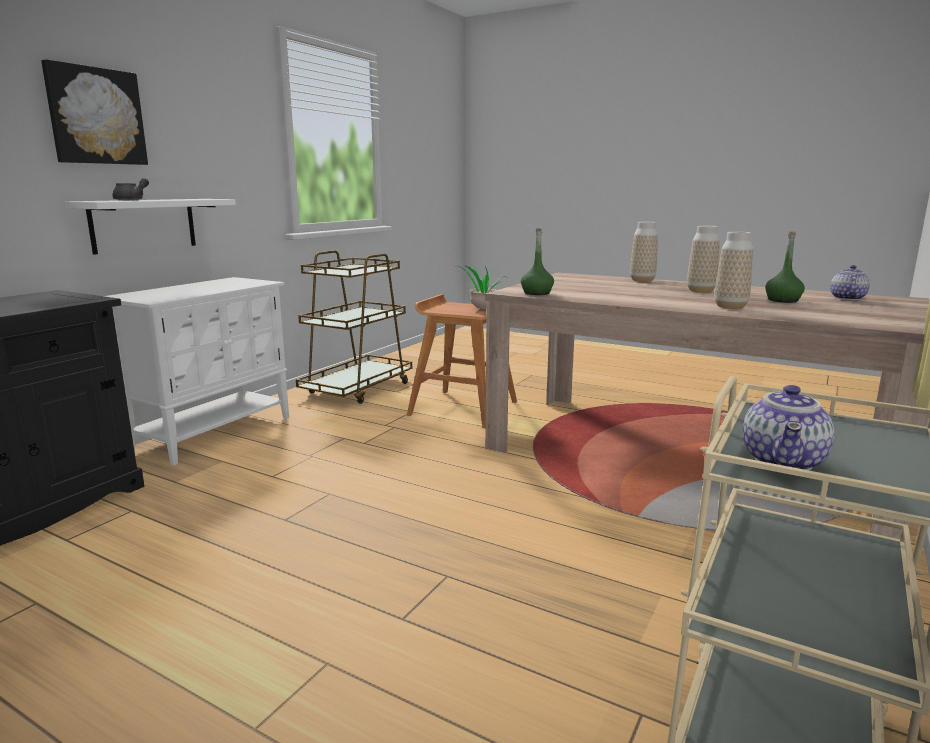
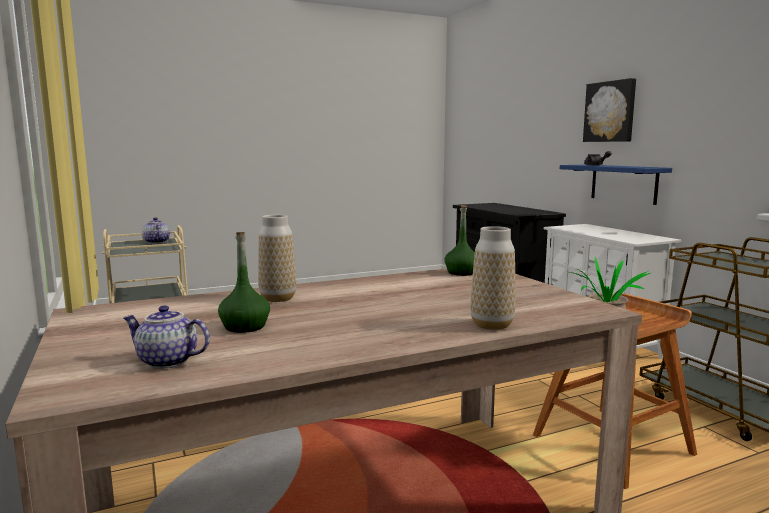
camera: 125 degrees right, 5 degrees down
white shelf [65,199,236,255] -> blue shelf [560,165,672,205]
vase [687,226,720,293] -> none
teapot [830,265,870,300] -> teapot turned 135 degrees clockwise [123,305,210,369]

